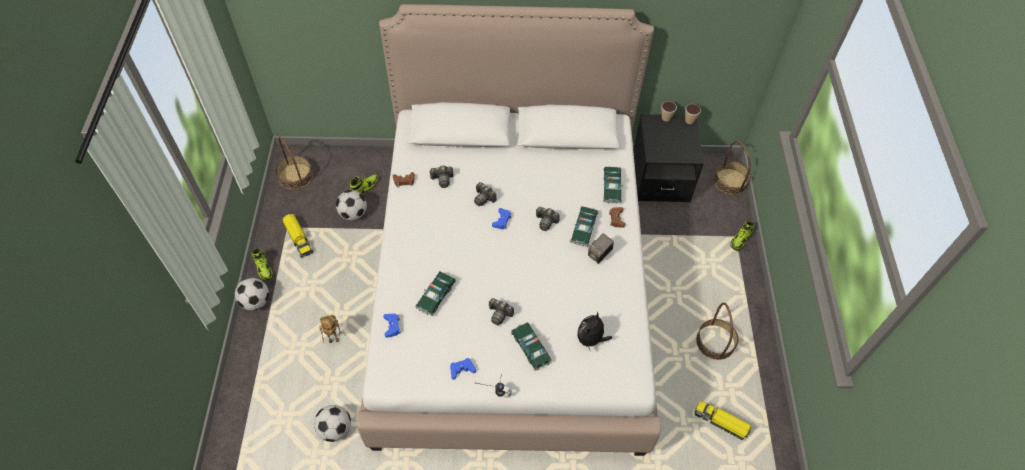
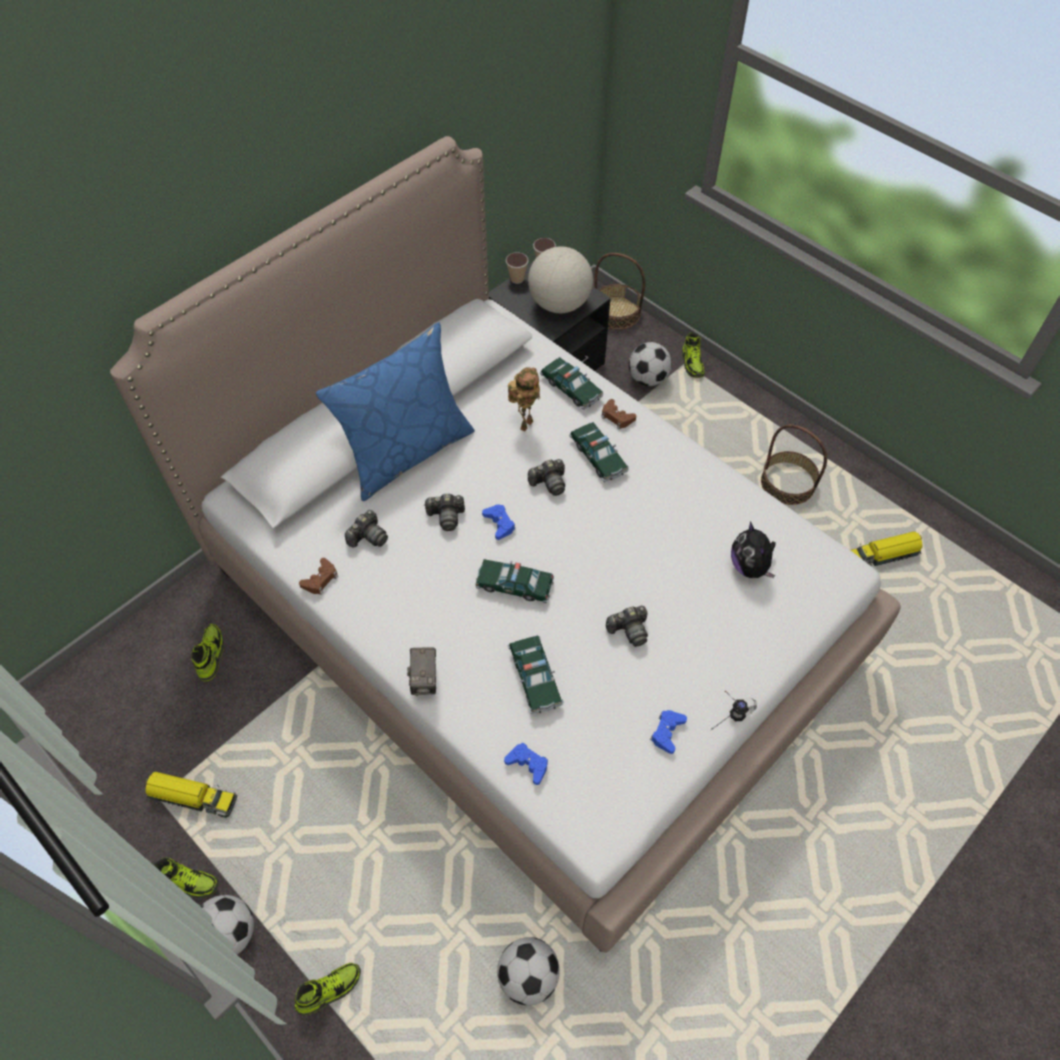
camera: 45 degrees left, 0 degrees up
basket [276,136,313,190] -> none
toy robot [319,315,342,343] -> toy robot moved to [508,367,540,432]
football [336,190,367,220] -> football moved to [629,342,672,386]
toy car [511,322,552,371] -> toy car moved to [475,559,554,603]
camera [588,233,614,264] -> camera moved to [407,647,436,696]
none -> shoe [295,963,361,1015]
none -> blue pillow [316,322,475,501]
none -> globe [528,246,593,313]

